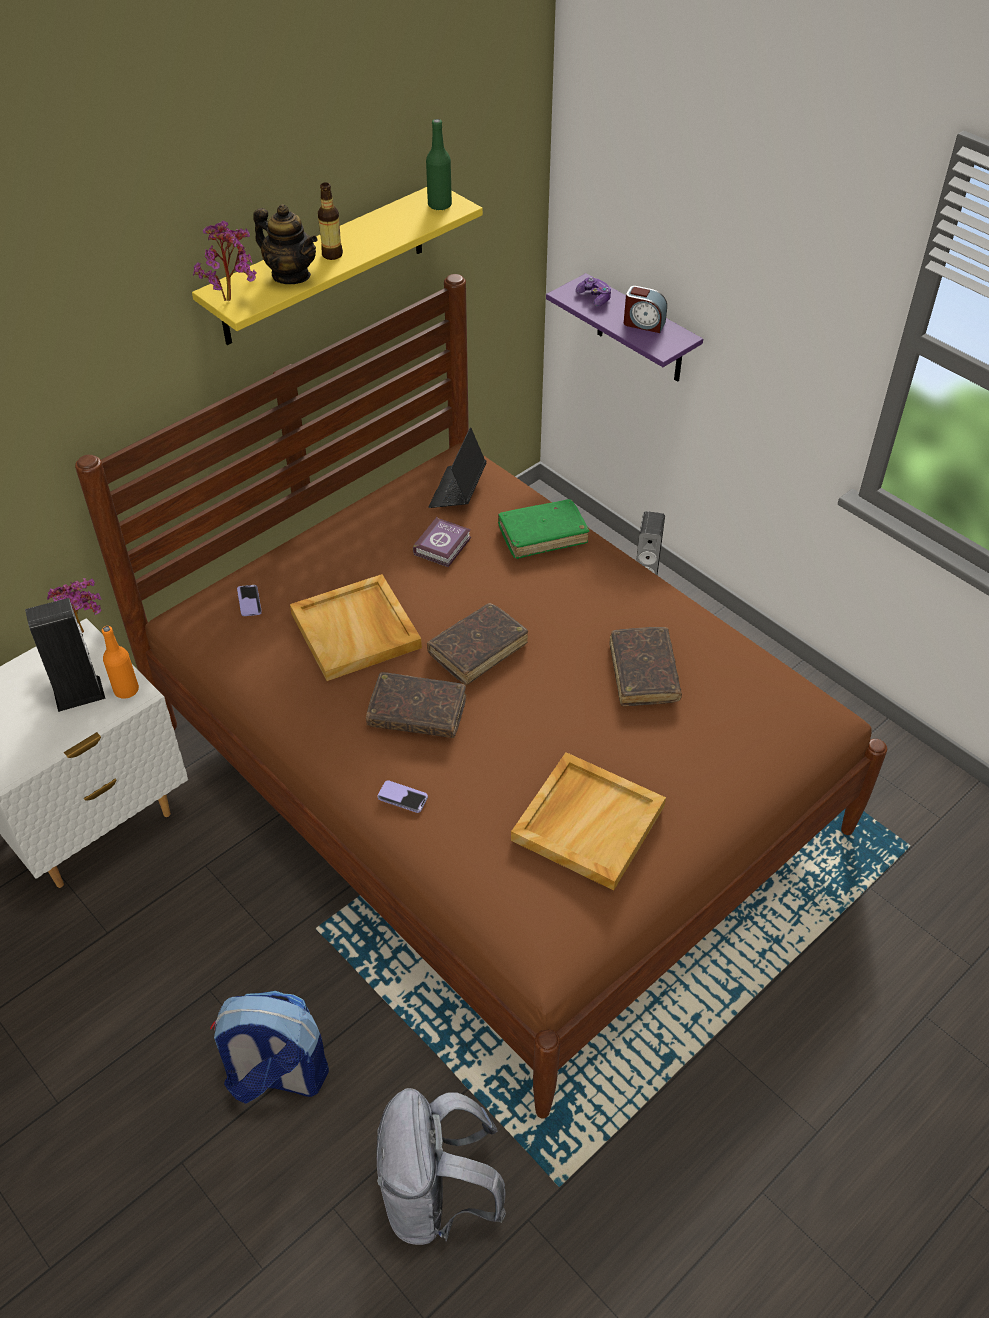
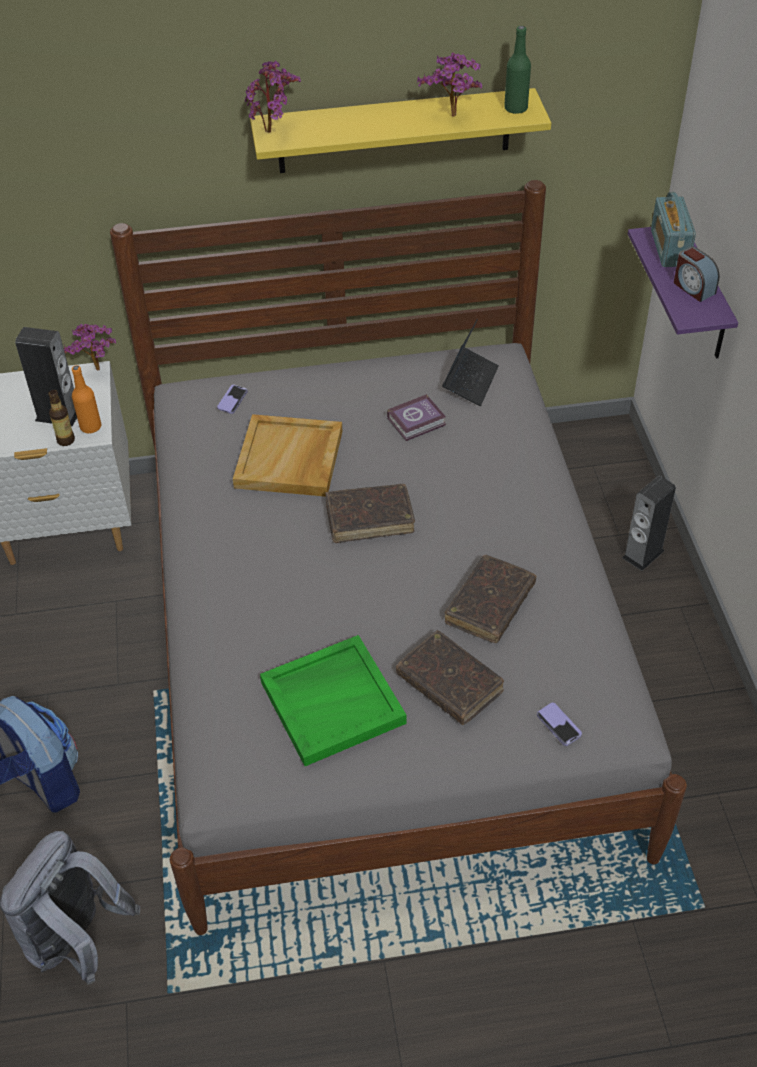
camera: 35 degrees right, 0 degrees up
brown bed [75,274,887,1119] -> grey bed [110,180,687,935]
teapot [253,204,318,284] -> none
bottle [318,182,343,260] -> bottle moved to [48,390,75,446]
brown book [366,672,466,738] -> brown book moved to [396,630,504,725]
phone [378,780,428,813] -> phone moved to [537,703,582,746]
laptop [428,427,486,508] -> laptop turned 150 degrees clockwise [442,319,499,406]
green book [498,499,589,559] -> none
beige tray [511,752,666,890] -> green tray [260,635,407,766]
game controller [576,277,611,307] -> radio [651,192,696,267]
none -> potted plant [417,52,482,116]

